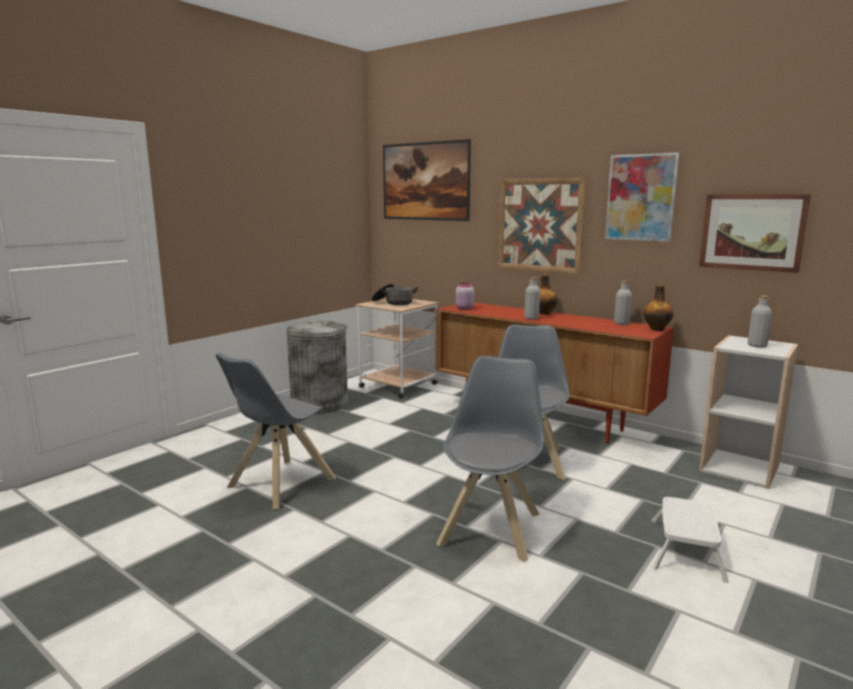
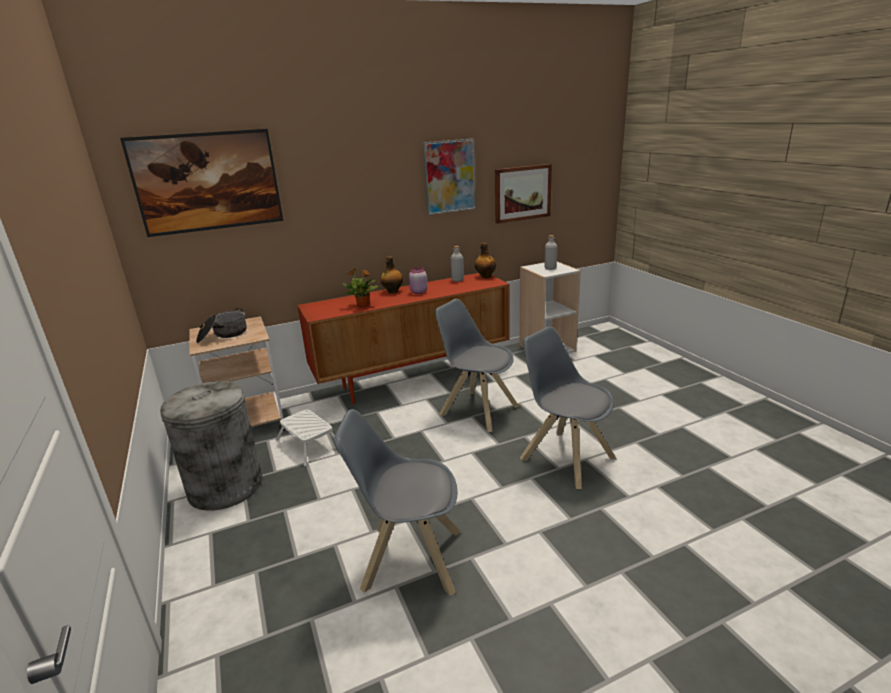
camera: 60 degrees left, 10 degrees up
grey chair [216,352,336,509] -> grey chair turned 120 degrees clockwise [334,409,461,596]
pink jar [456,283,474,310] -> pink jar moved to [409,267,427,294]
picture [498,178,587,274] -> none
grey bottle [524,277,540,320] -> none
white step ladder [651,497,729,583] -> white step ladder moved to [275,410,335,466]
none -> potted plant [343,268,378,307]

